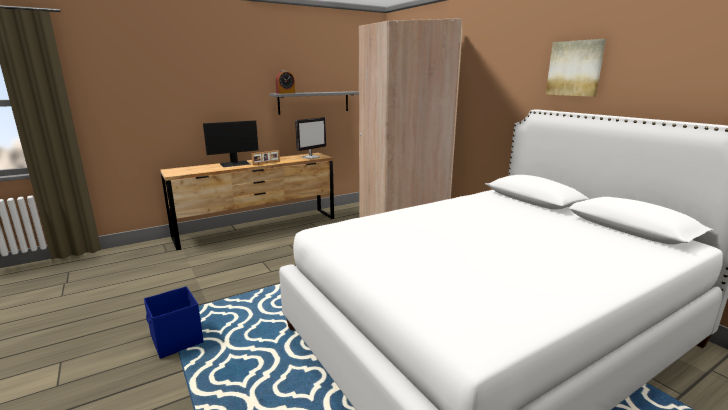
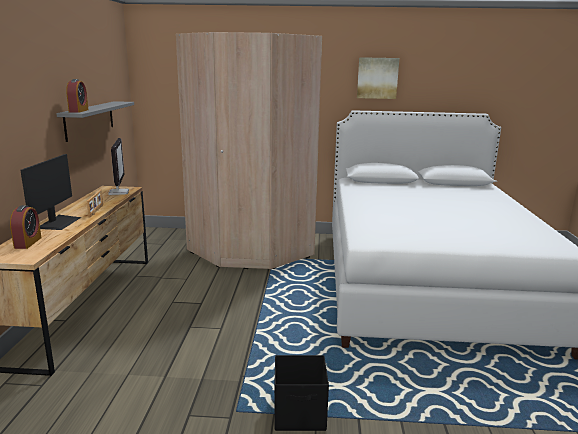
camera: 55 degrees left, 0 degrees up
blue storage box [144,286,204,359] -> black storage box [274,355,329,431]
none -> alarm clock [10,205,42,249]

